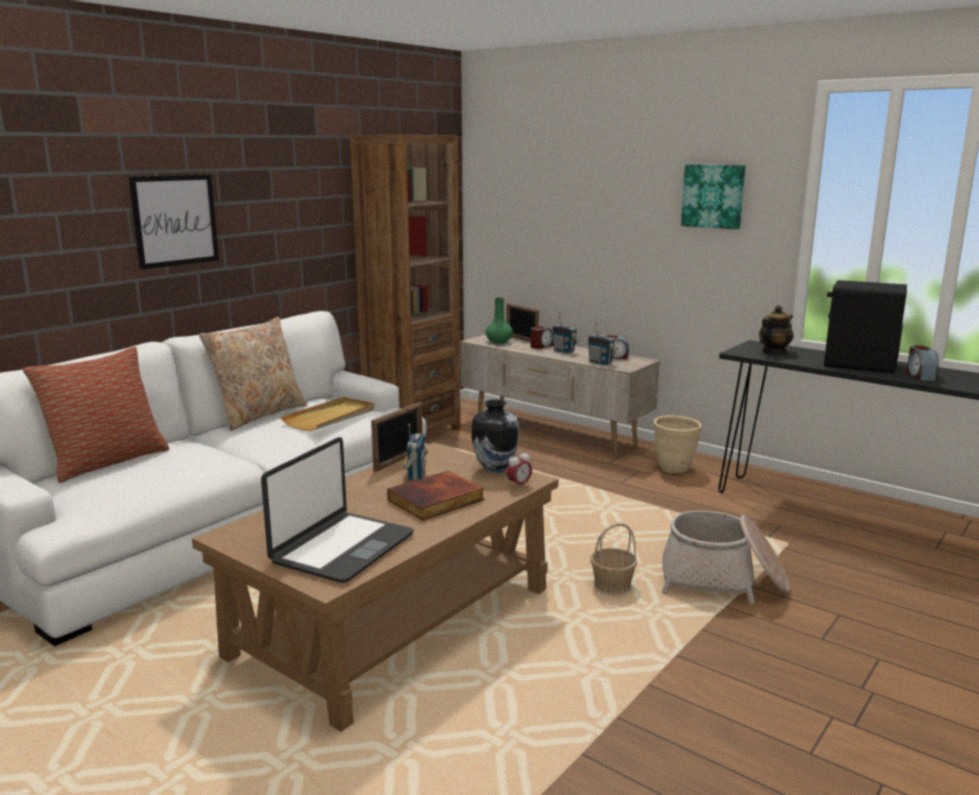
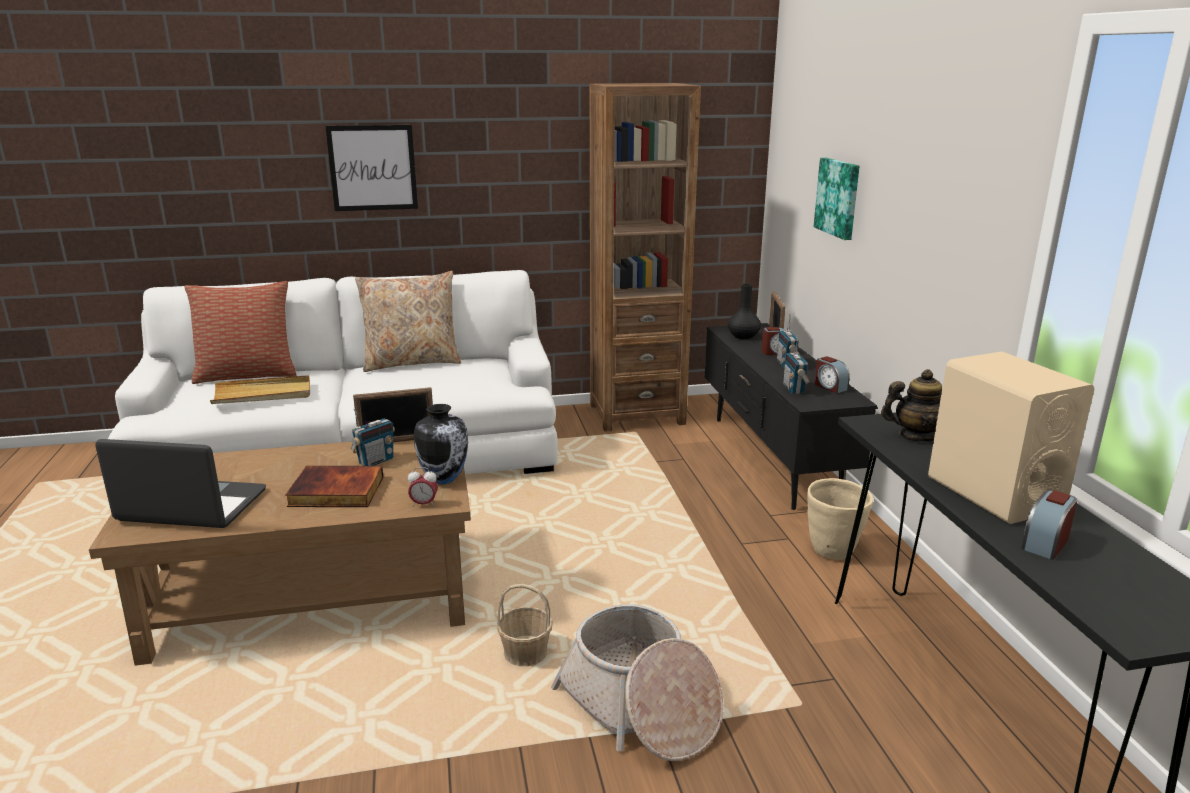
camera: 40 degrees right, 5 degrees up
laptop [261,437,414,583] -> laptop turned 150 degrees counterclockwise [95,439,266,528]
beige tray [281,397,374,431] -> beige tray moved to [210,375,310,404]
beige tv stand [460,334,661,456] -> black tv stand [705,323,878,510]
green vase [486,297,513,344] -> black vase [728,284,761,339]
picture [681,164,745,230] -> picture moved to [814,158,860,240]
black speaker [824,280,907,373] -> beige speaker [928,351,1094,524]

